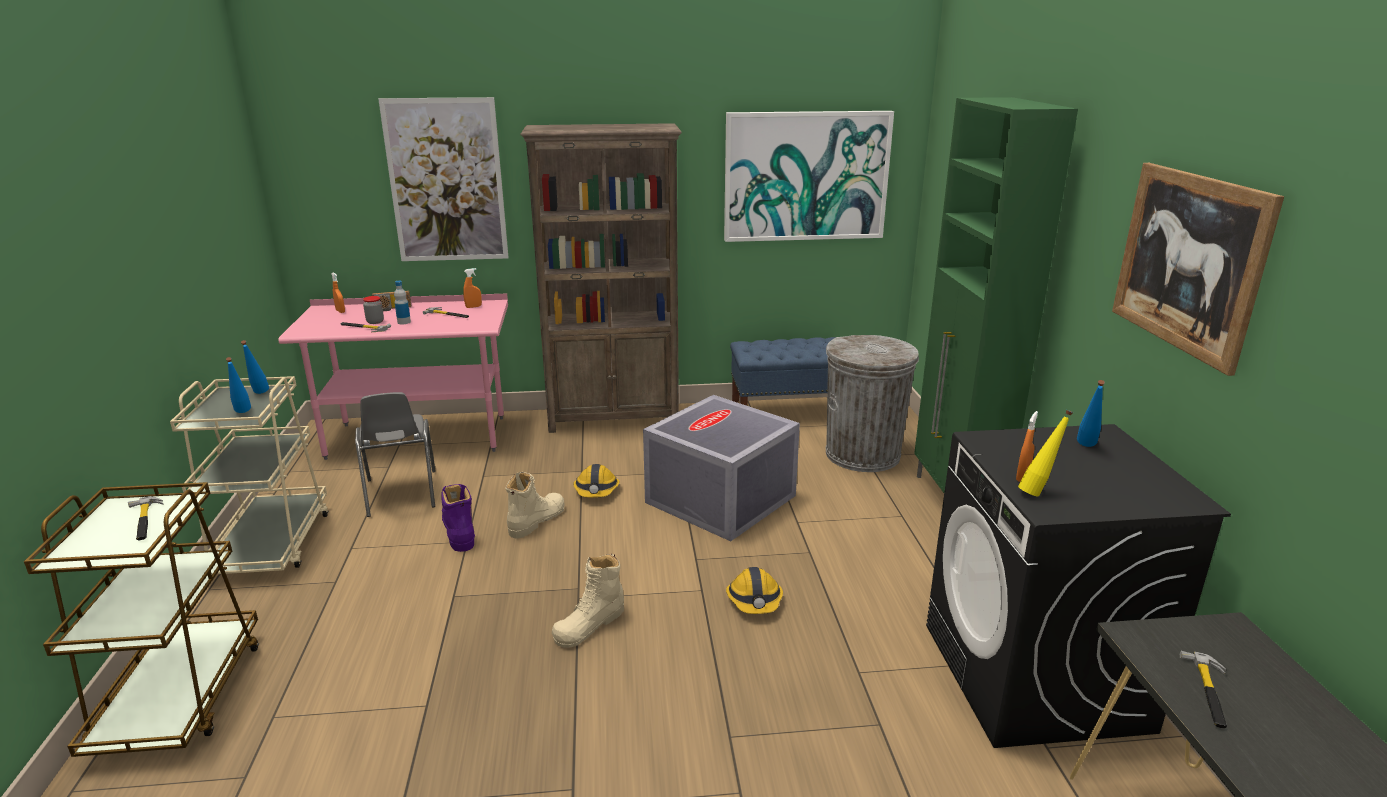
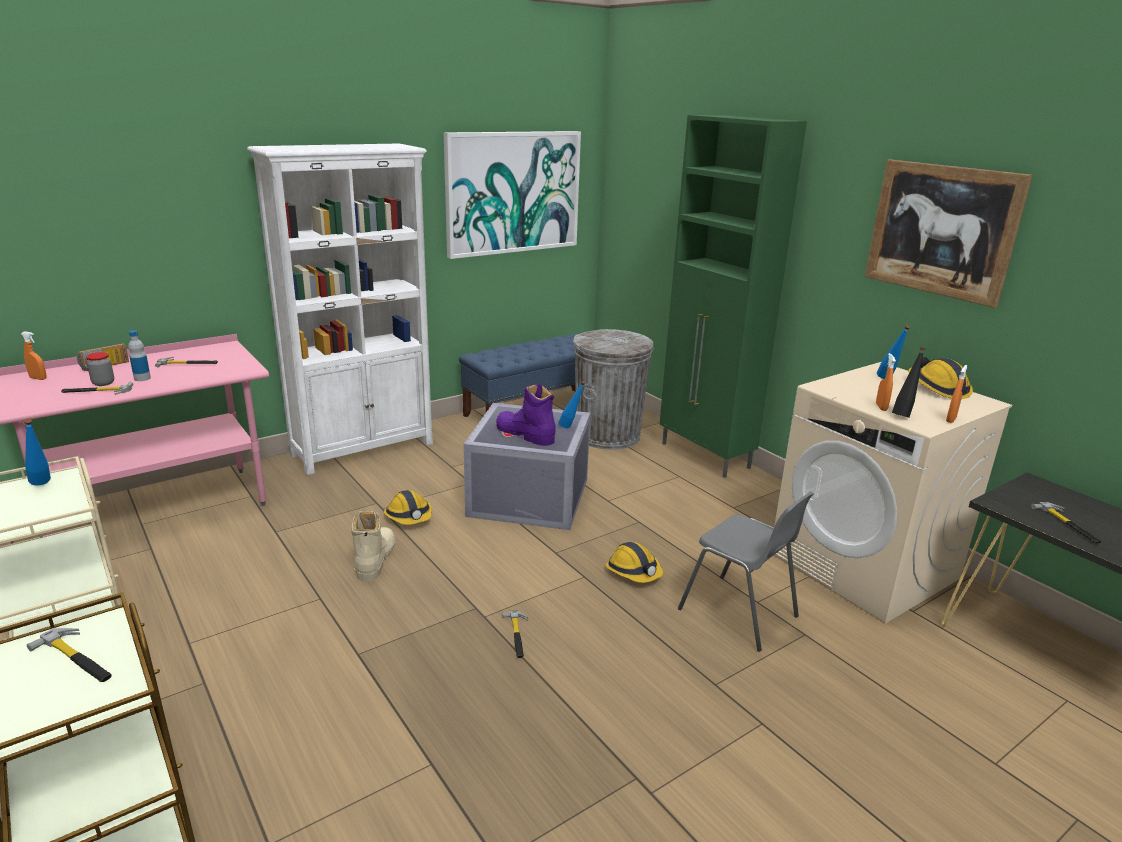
camera: 30 degrees left, 0 degrees up
blue bottle [226,357,251,413] -> blue bottle moved to [559,381,585,428]
grey chair [355,392,436,517] -> grey chair moved to [678,491,814,652]
picture [378,97,509,261] -> none
purple boot [441,484,475,552] -> purple boot moved to [496,384,556,446]
orange spray bottle [463,268,482,308] -> orange spray bottle moved to [946,365,967,423]
brown bookcase [520,123,682,433] -> white bookcase [247,143,433,475]
beige boot [552,554,624,648] -> hammer [502,611,528,658]
black washing machine [926,424,1231,748] -> beige washing machine [774,362,1012,623]
yellow bottle [1018,410,1073,497] -> black bottle [892,347,926,418]
none -> hard hat [908,357,973,399]

